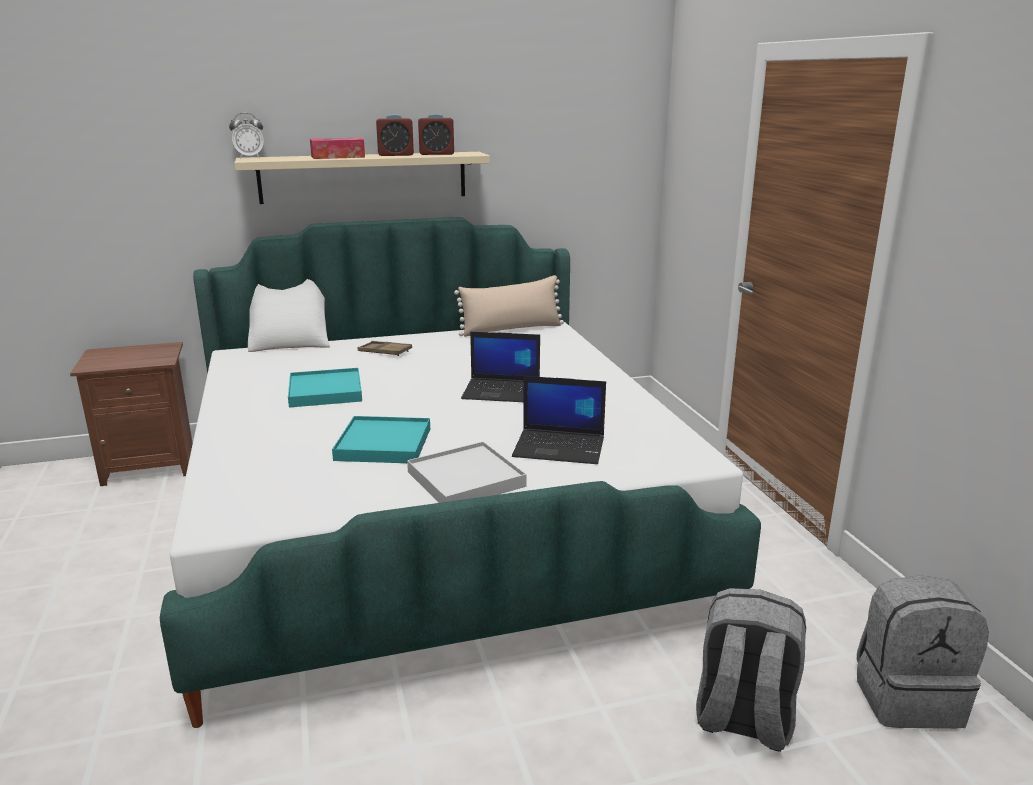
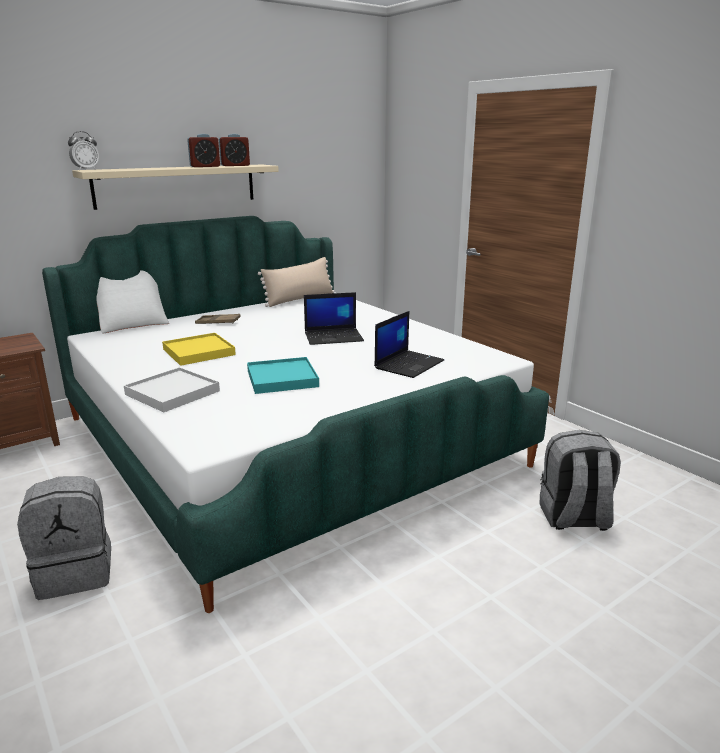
camera: 20 degrees left, 0 degrees up
turquoise tray [288,368,362,408] -> yellow tray [162,333,236,366]
tissue box [310,138,365,159] -> none
white tray [407,441,527,503] -> white tray moved to [124,367,220,412]
laptop [512,376,606,464] -> laptop turned 45 degrees counterclockwise [374,311,444,378]
grey backpack [857,575,989,729] -> grey backpack moved to [17,476,111,600]

